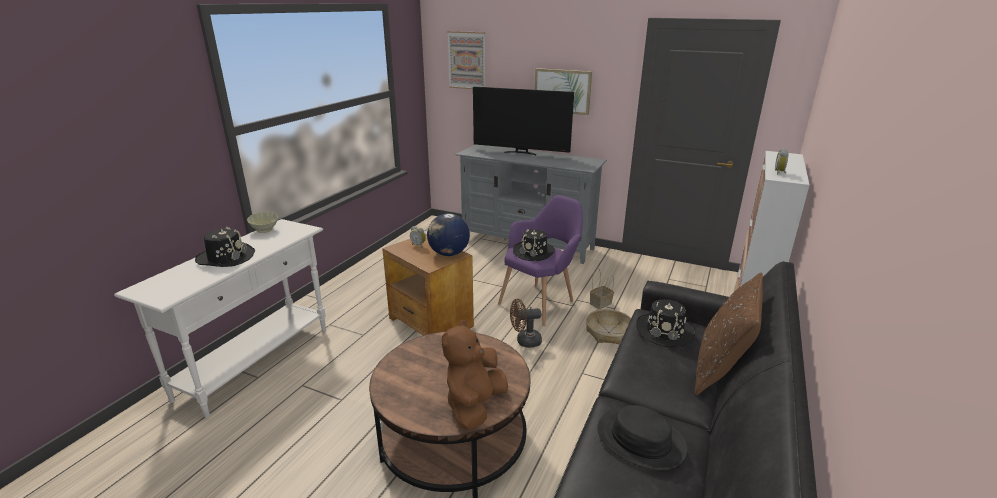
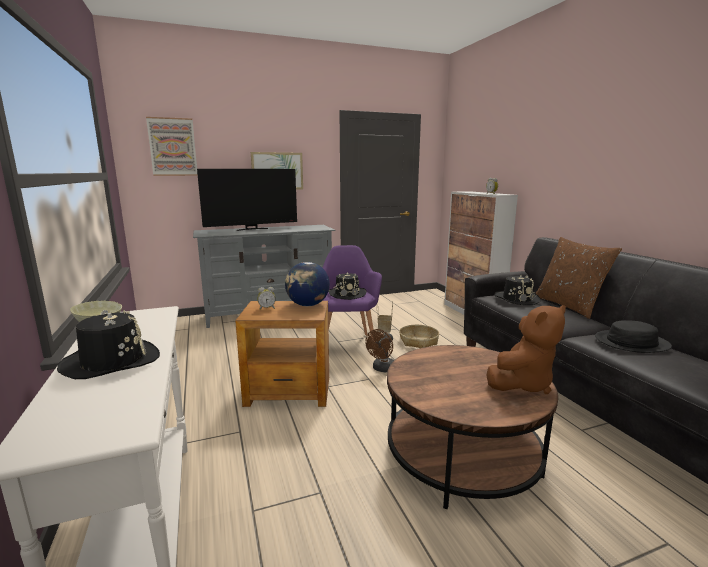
camera: 45 degrees left, 10 degrees down
brown plush toy [442,320,508,430] -> brown plush toy turned 105 degrees counterclockwise [486,305,566,394]

